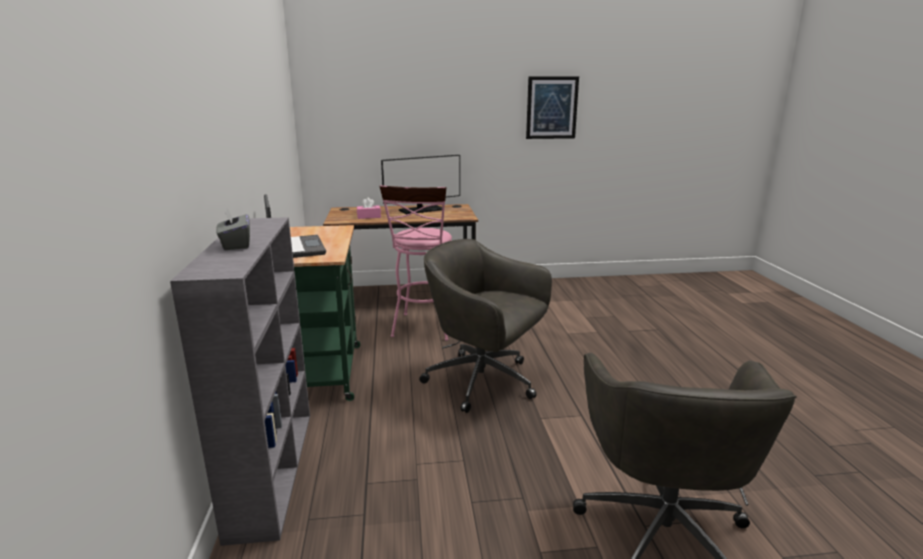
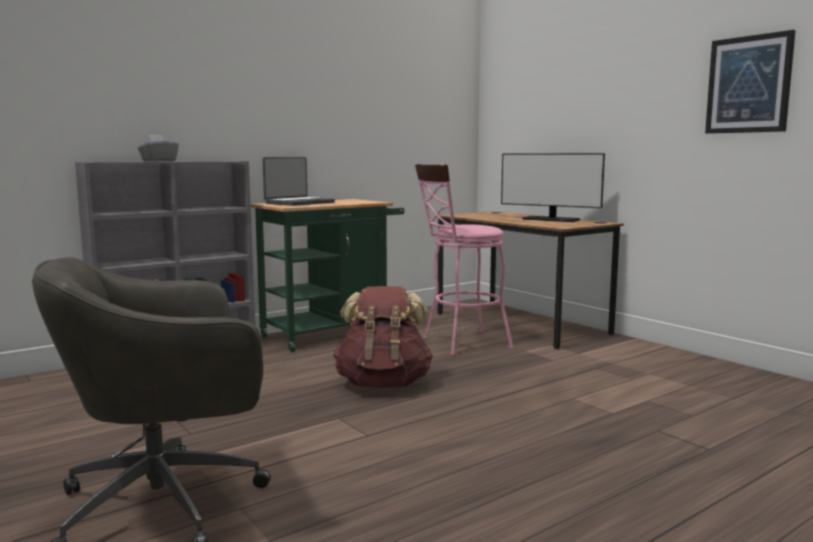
camera: 60 degrees right, 10 degrees down
pink tissue box [357,197,381,219] -> none
grey office chair [419,239,552,413] -> brown backpack [333,286,433,388]

